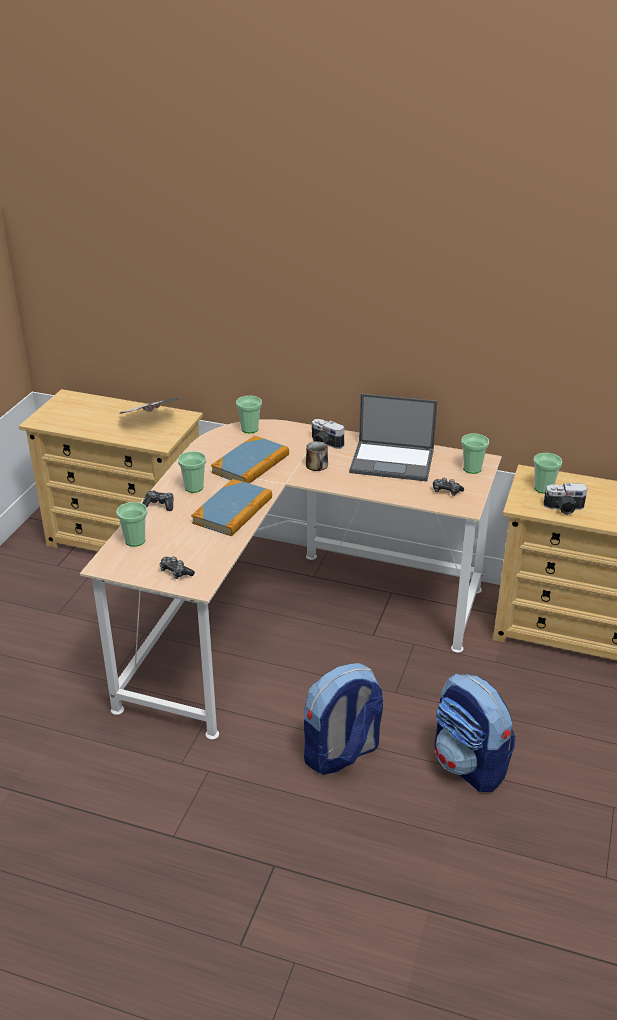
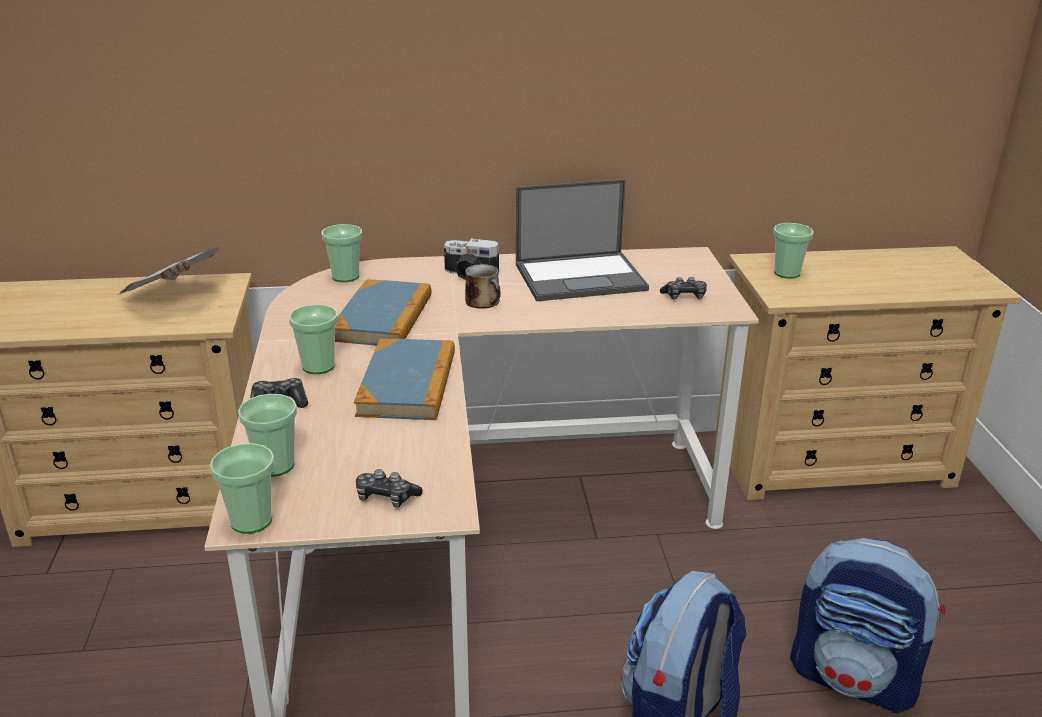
camera: 25 degrees left, 5 degrees down
cup [461,433,489,474] -> cup moved to [210,443,275,534]
camera [544,483,587,515] -> none

